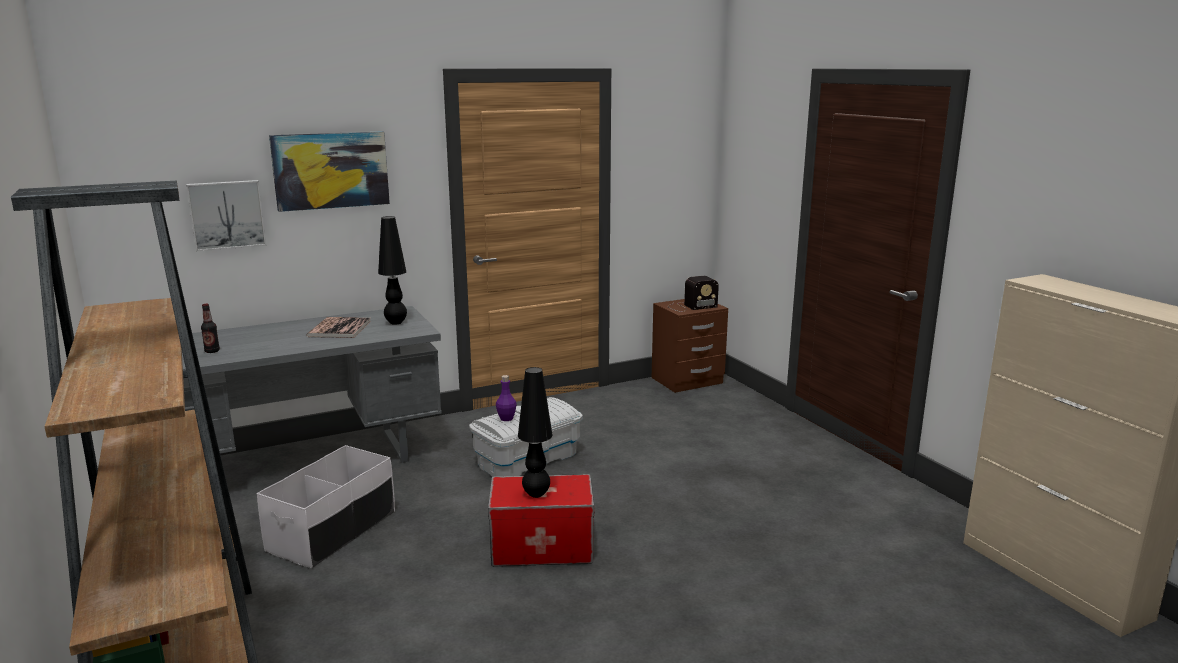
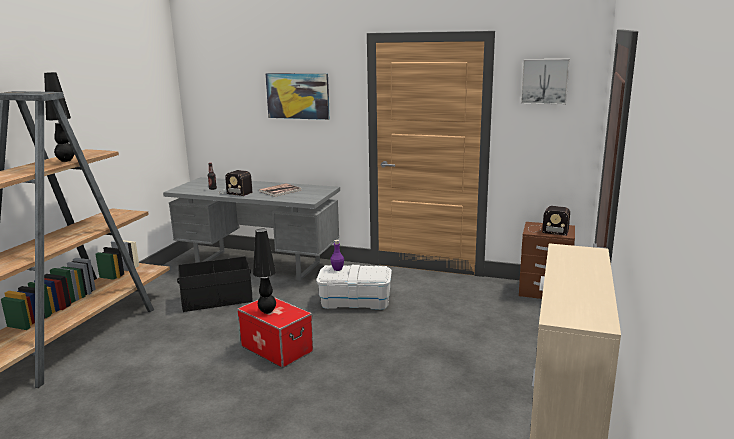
camera: 45 degrees right, 0 degrees up
picture [186,180,266,251] -> picture moved to [520,59,570,105]
white storage box [257,445,395,568] -> black storage box [177,256,253,312]
black table lamp [378,216,407,325] -> black table lamp moved to [44,72,74,162]
none -> radio [224,170,252,196]

